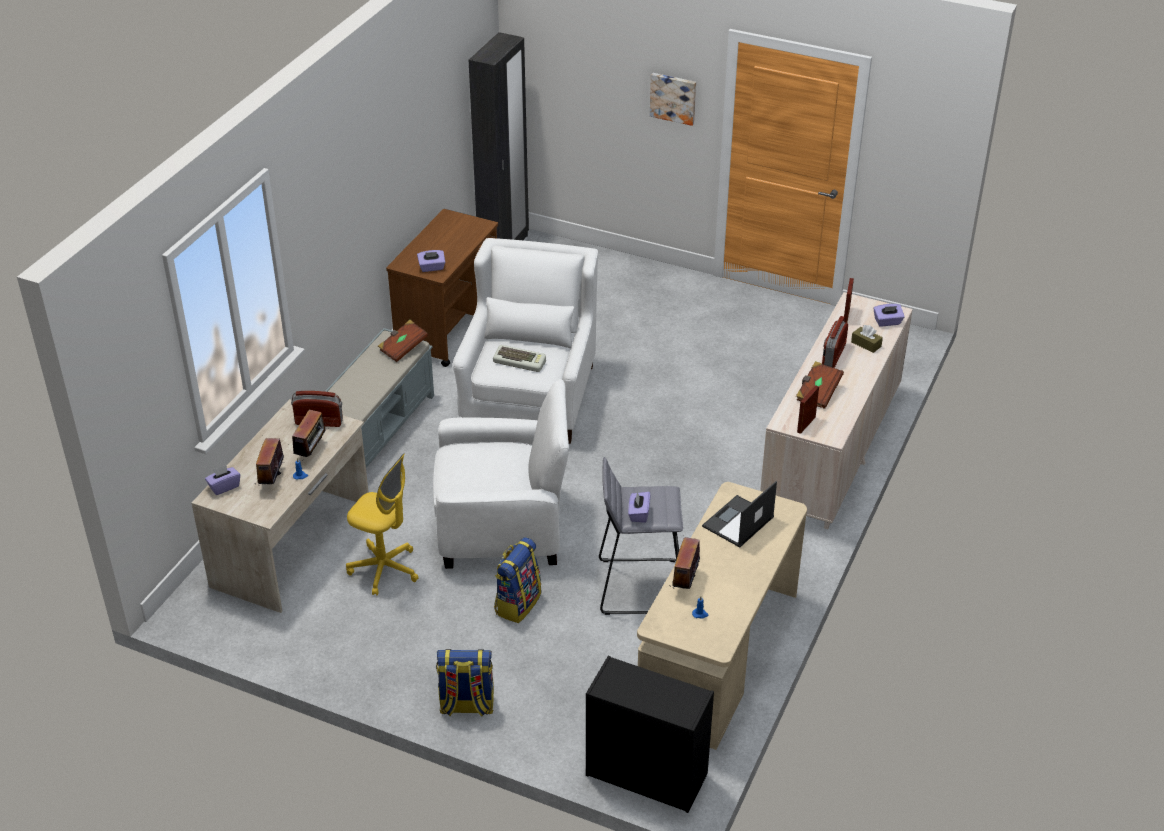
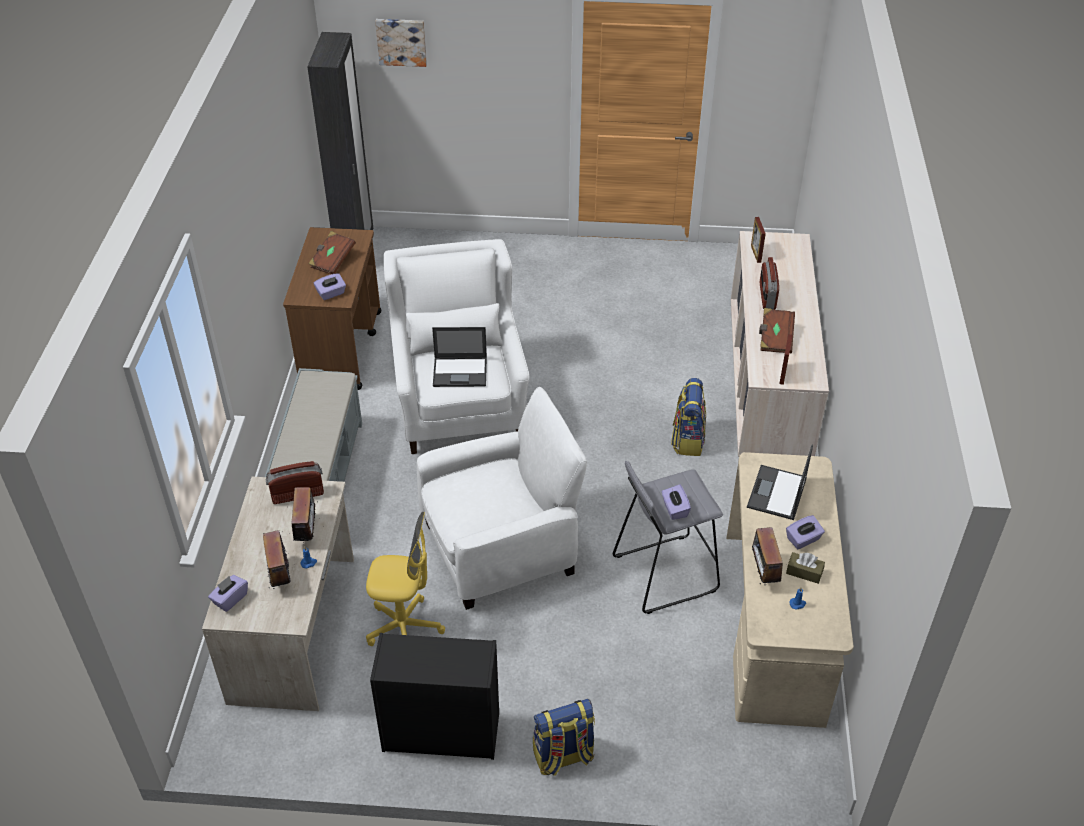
camera: 20 degrees left, 5 degrees up
brown book [378,320,428,362] -> brown book moved to [309,231,356,274]
keyboard [493,345,546,372] -> laptop [432,327,487,387]
backpack [494,537,541,623] -> backpack moved to [671,378,706,456]
black dresser [586,656,714,813] -> black dresser moved to [370,633,499,760]
picture [650,73,696,126] -> picture moved to [375,19,427,67]
brown tissue box [851,325,883,353] -> brown tissue box moved to [786,552,825,584]
purple tissue box [874,304,905,327] -> purple tissue box moved to [786,515,825,549]

